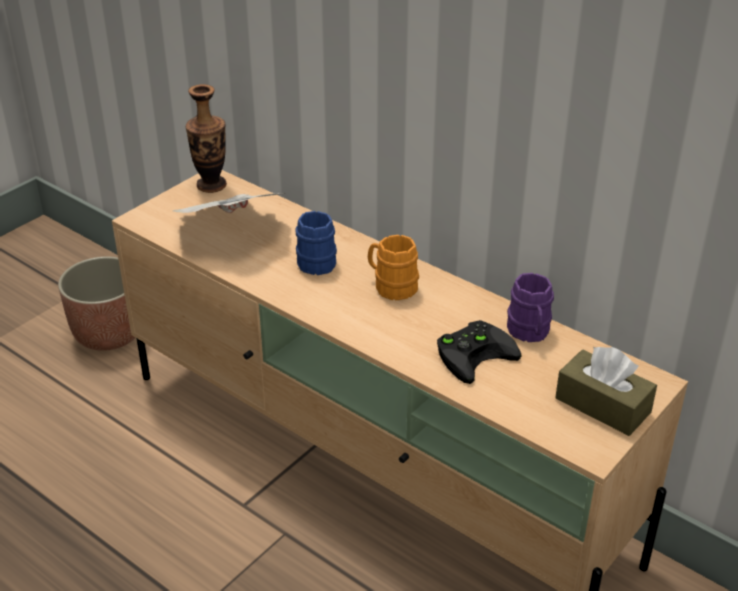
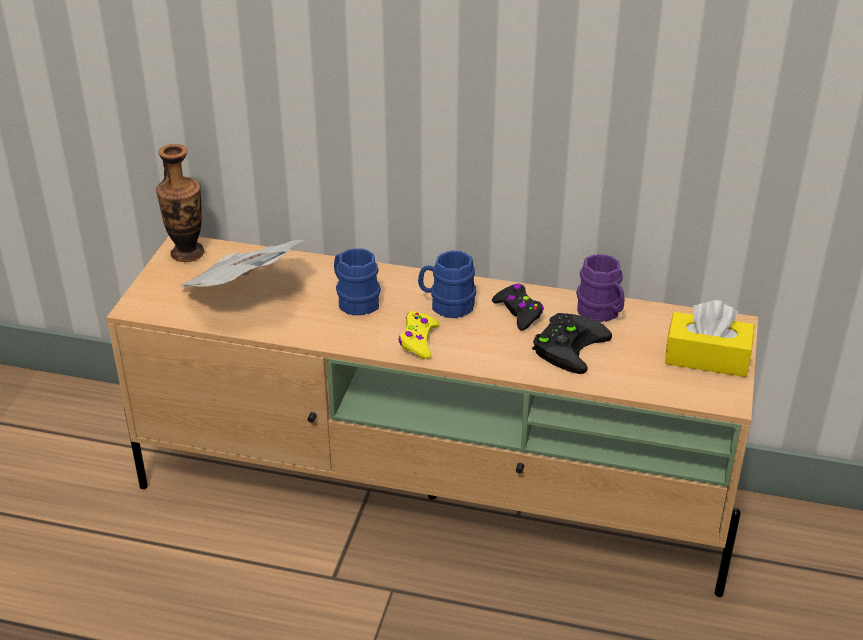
camera: 25 degrees left, 0 degrees up
planter [58,256,135,351] -> none
orange mug [368,235,419,300] -> blue mug [418,250,476,318]
brown tissue box [555,347,657,436] -> yellow tissue box [665,300,755,377]
none -> yellow game controller [399,311,440,359]
none -> black game controller [492,284,544,331]

